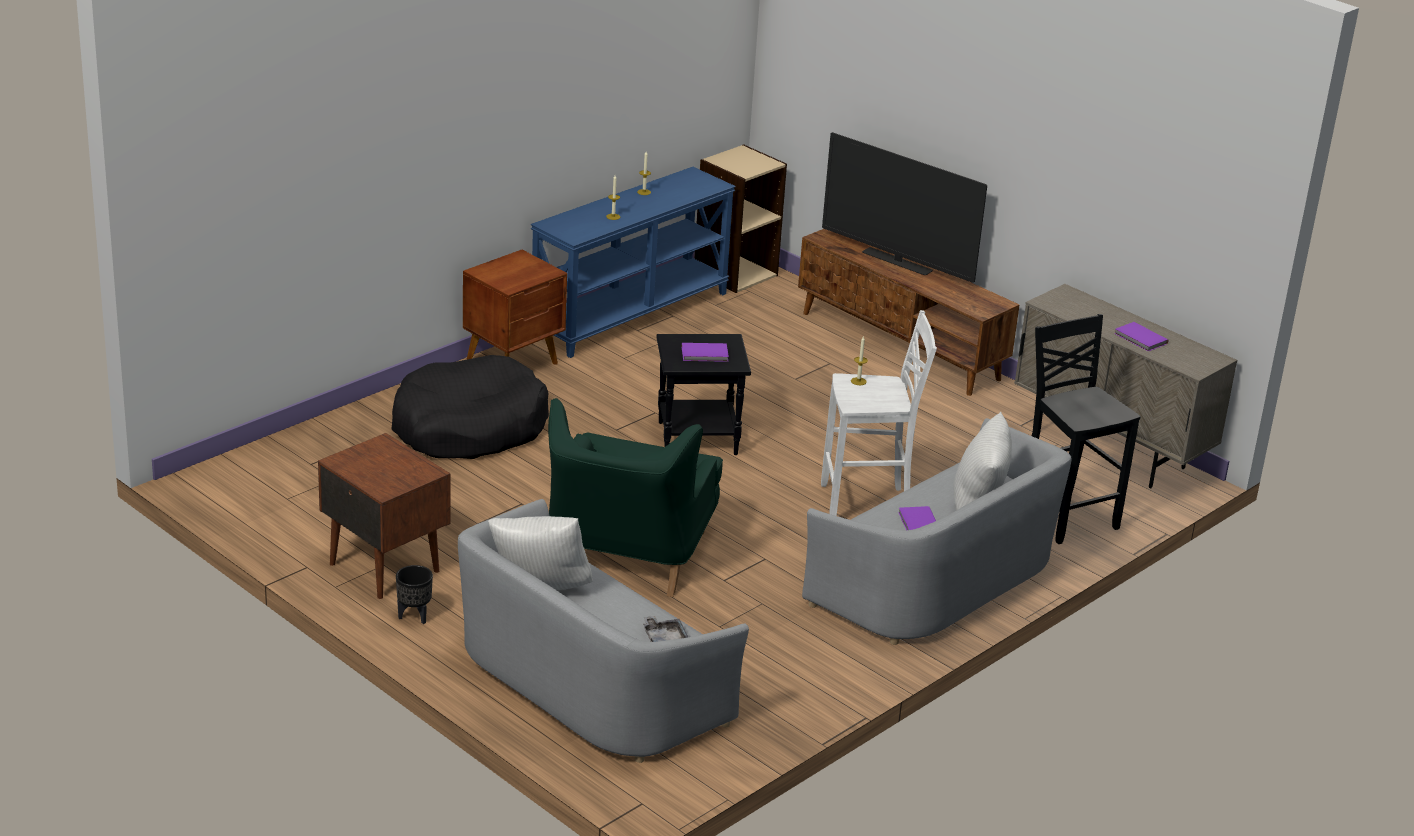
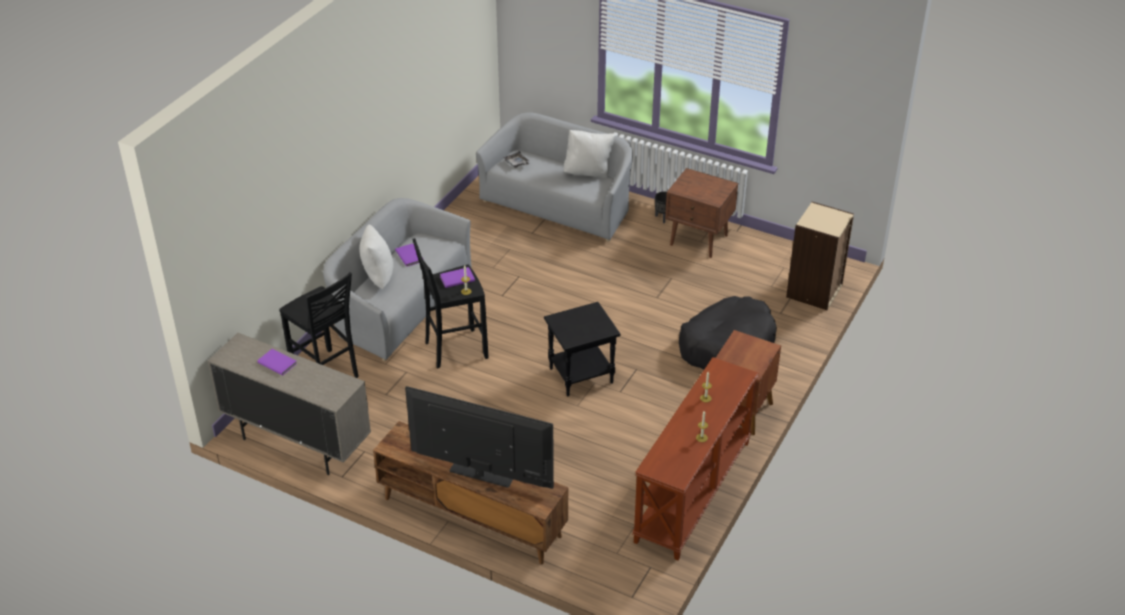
camera: 165 degrees right, 10 degrees up
blue console table [531,167,736,358] -> brown console table [632,357,758,560]
green armchair [548,398,723,597] -> none
purple book [682,343,729,362] -> purple book moved to [440,267,475,288]
beige bookcase [694,144,787,293] -> beige bookcase moved to [786,202,854,310]
white stool [821,310,937,516] -> black stool [413,238,489,368]

